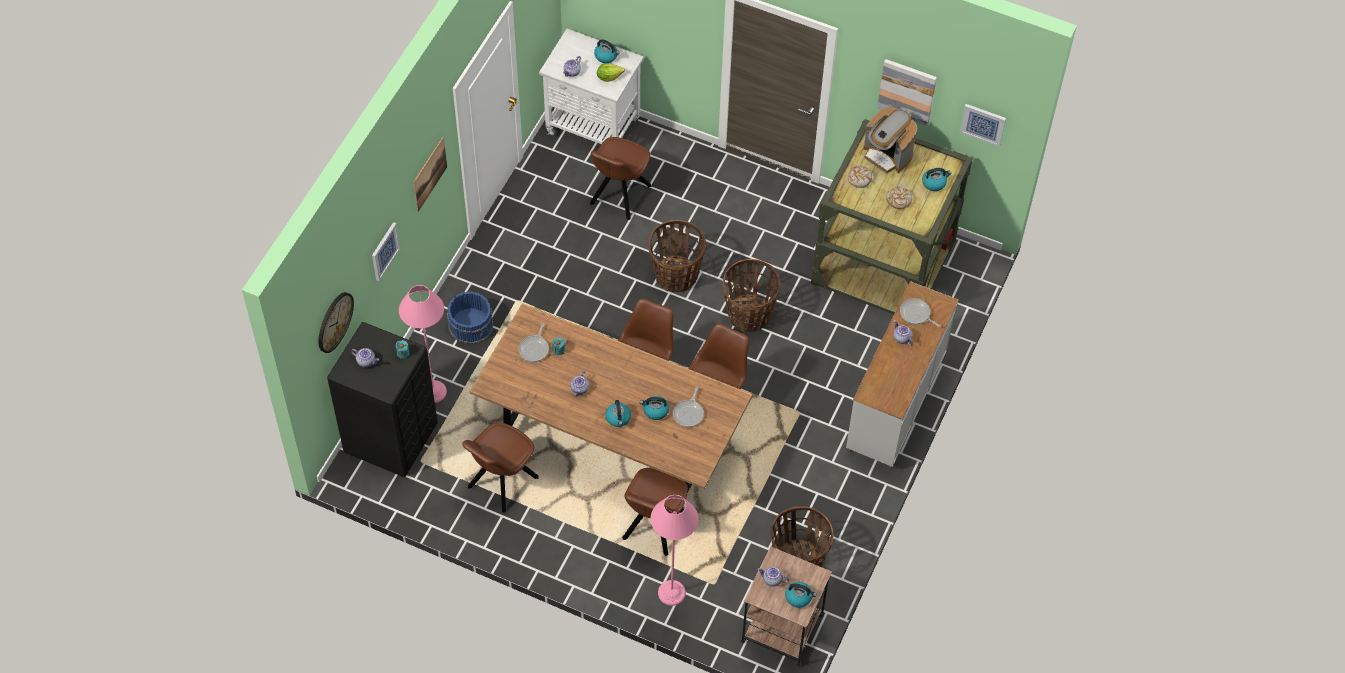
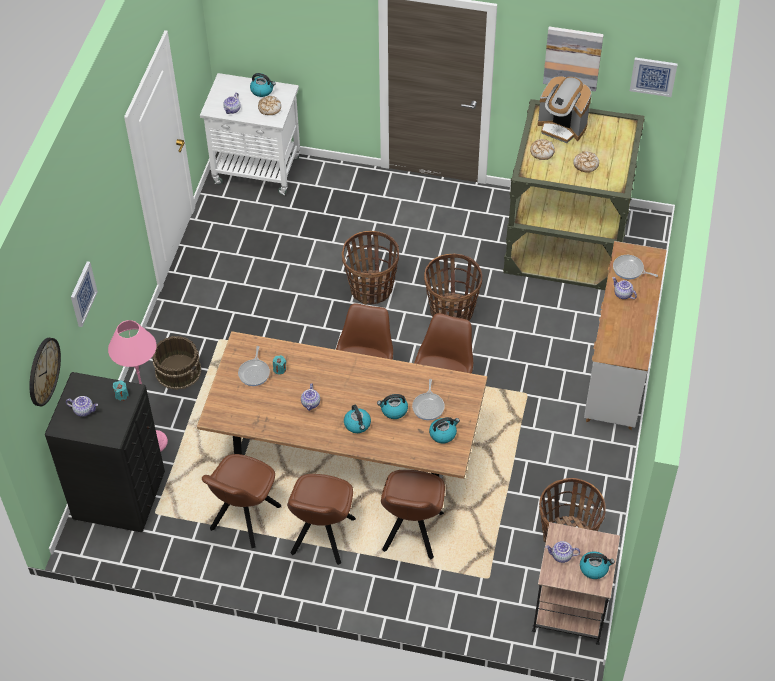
camera: 10 degrees left, 5 degrees down
picture [413,137,447,212] -> none
blue bucket [447,291,494,344] -> brown bucket [152,336,202,390]
brown chair [590,137,652,220] -> brown chair moved to [287,474,356,565]
lettuce [597,63,625,82] -> bread [258,96,281,115]
pink floor lamp [651,495,698,606] -> none
kettle [922,168,951,191] -> kettle moved to [429,417,460,443]

